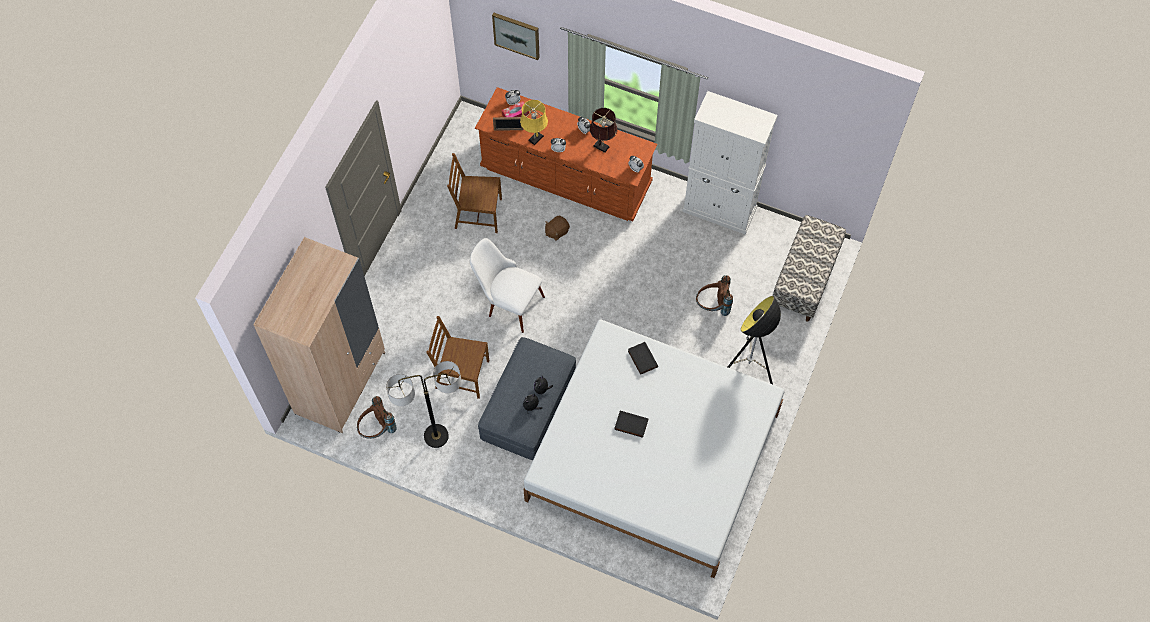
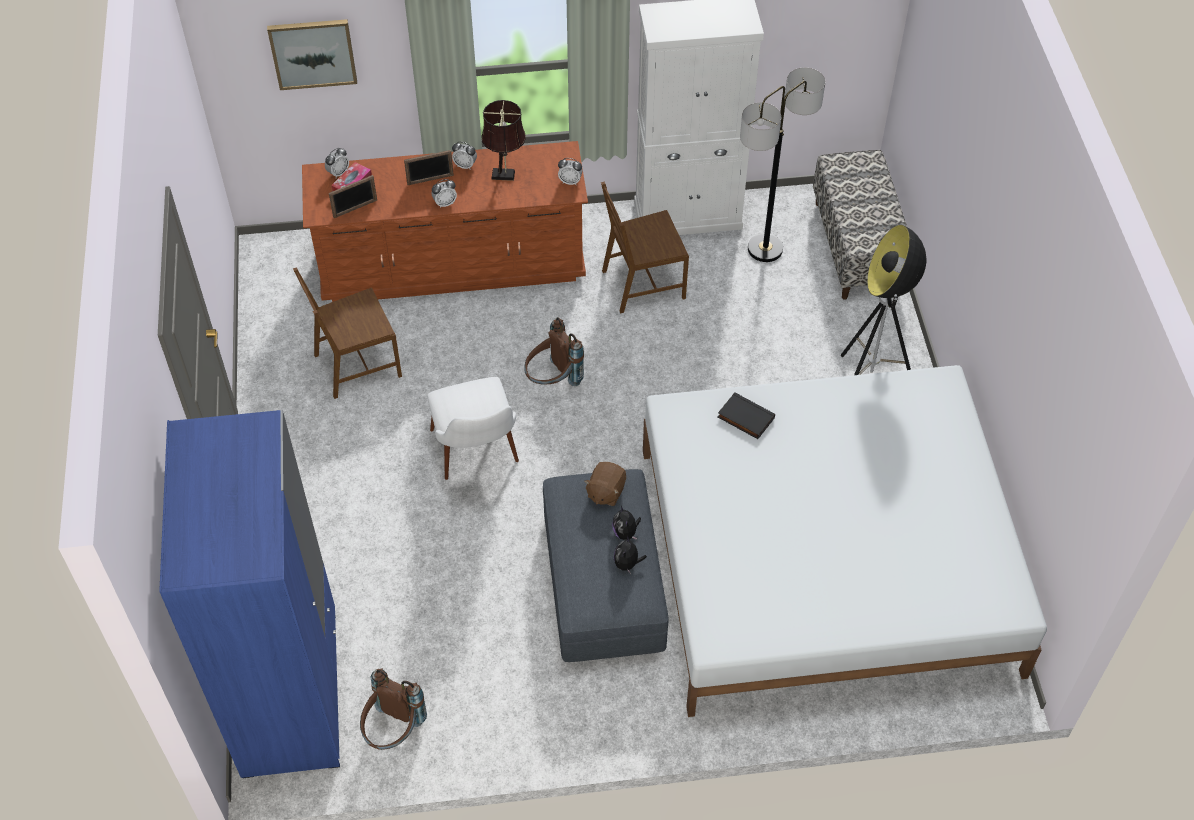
camera: 30 degrees left, 10 degrees down
beige wardrobe [253,237,385,433] -> blue wardrobe [159,409,340,778]
floor lamp [386,361,461,448] -> floor lamp moved to [740,68,825,262]
brown chair [426,316,489,399] -> brown chair moved to [601,182,689,314]
white chair [470,238,545,333] -> white chair turned 105 degrees counterclockwise [427,377,519,480]
yellow table lamp [520,100,548,145] -> none
brown plush toy [545,216,570,241] -> brown plush toy moved to [584,462,626,506]
black book [614,411,648,438] -> none
brown backpack [696,275,733,316] -> brown backpack moved to [524,317,584,386]
none -> picture frame [404,150,454,185]

